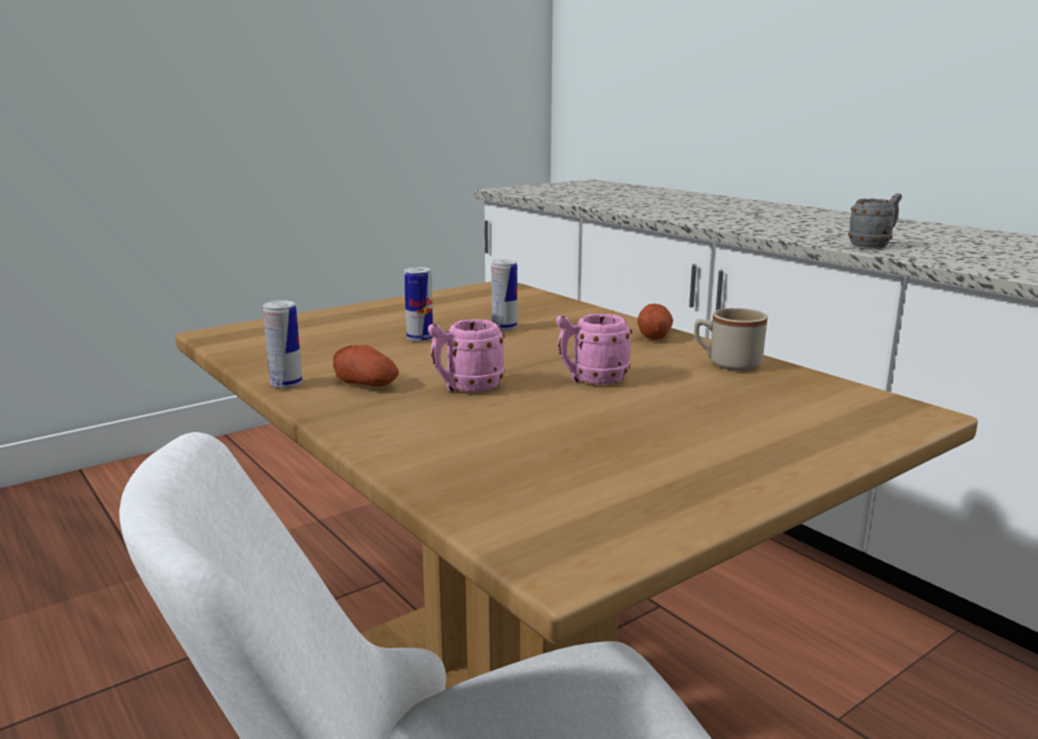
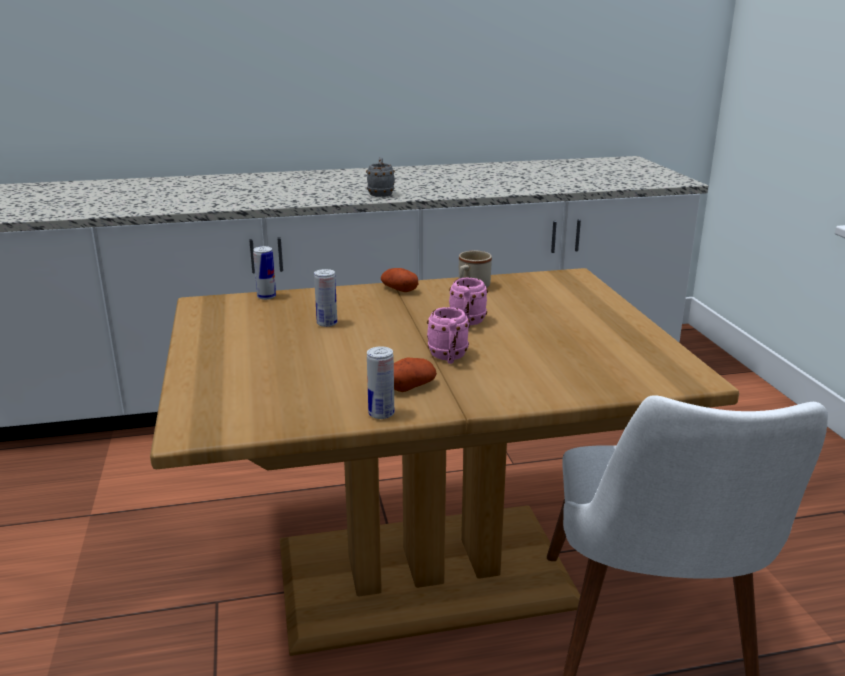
camera: 65 degrees left, 5 degrees up
can [404,267,433,342] -> can moved to [253,246,276,300]

